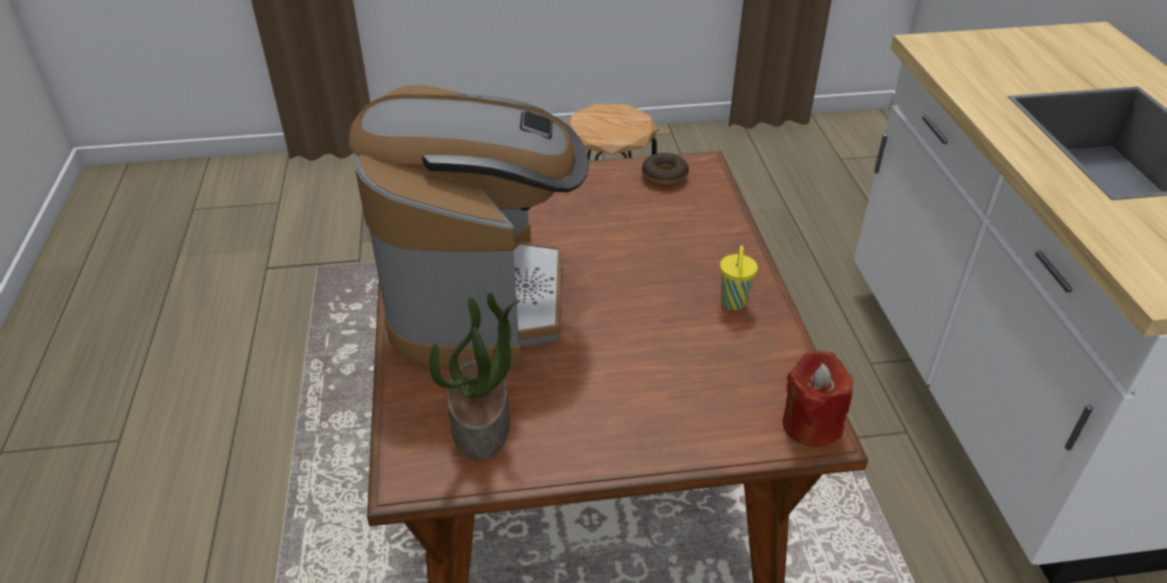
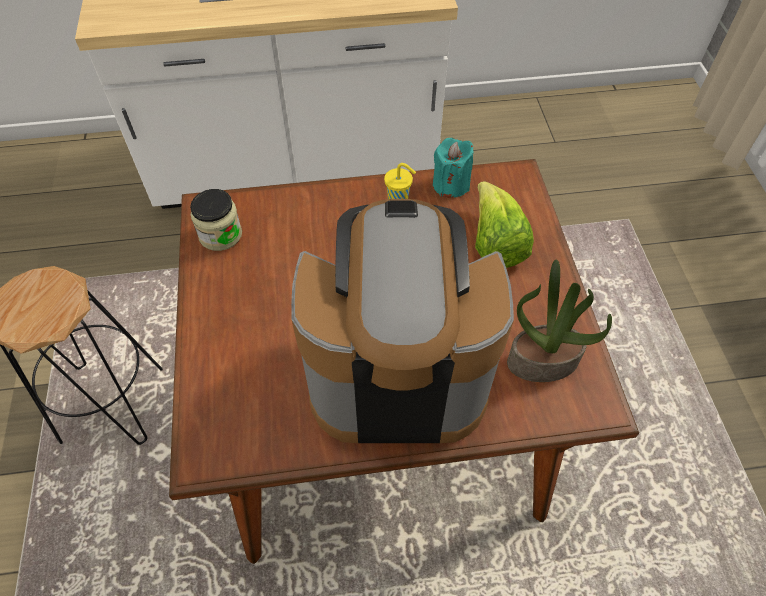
camera: 90 degrees left, 15 degrees up
donut [642,153,689,187] -> jar [190,189,242,251]
red candle [783,350,853,447] -> none
none -> turquoise candle [433,138,474,198]
none -> lettuce [475,181,534,268]

